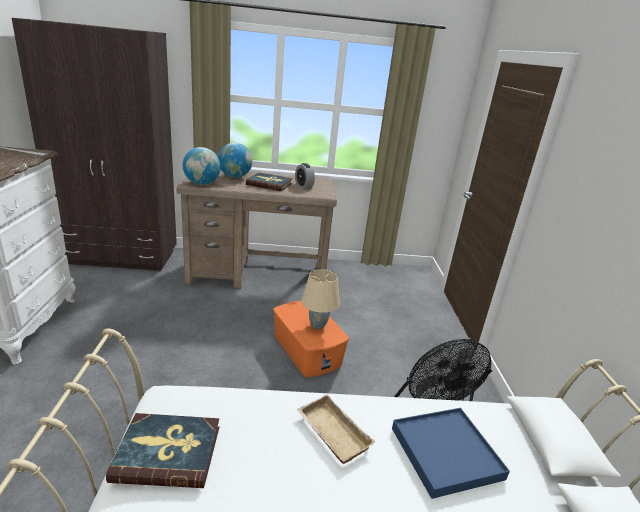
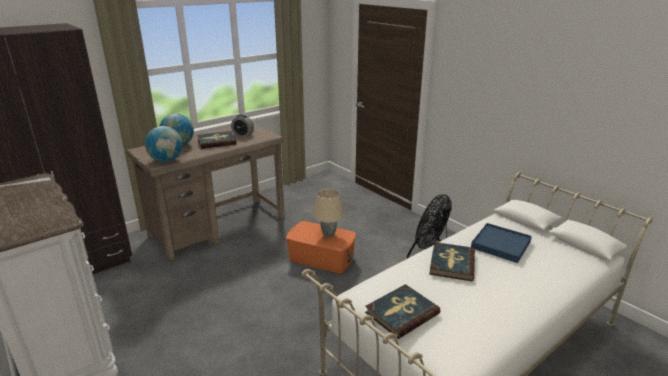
camera: 35 degrees left, 0 degrees up
beige tray [297,394,375,464] -> book [429,242,475,281]

